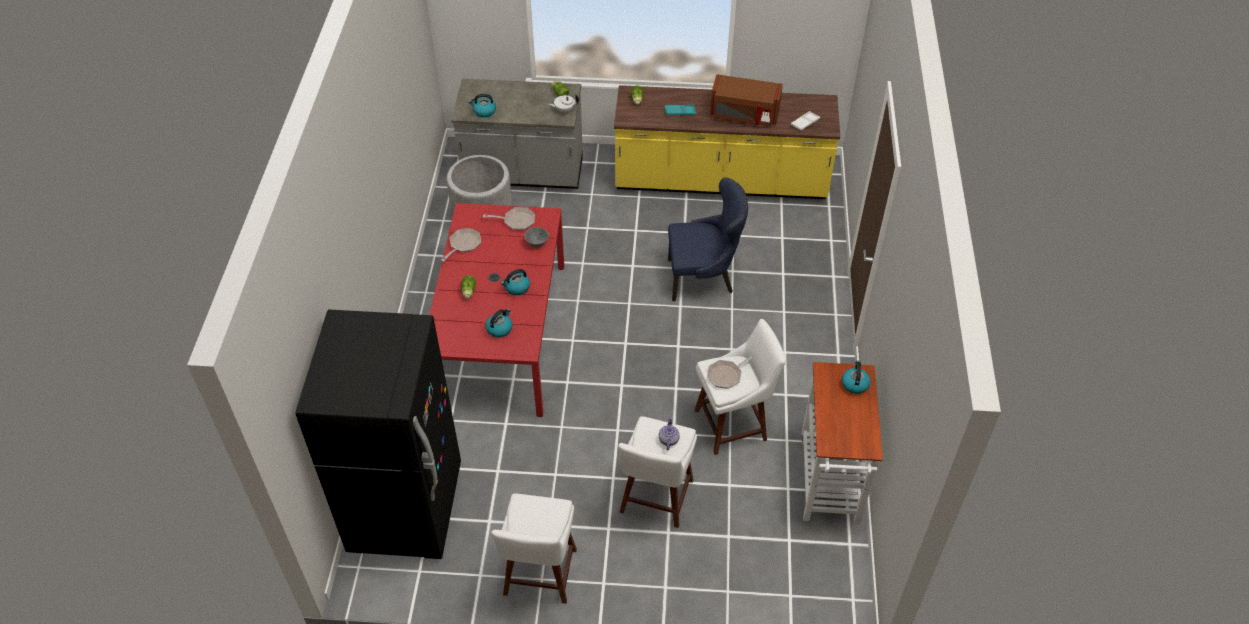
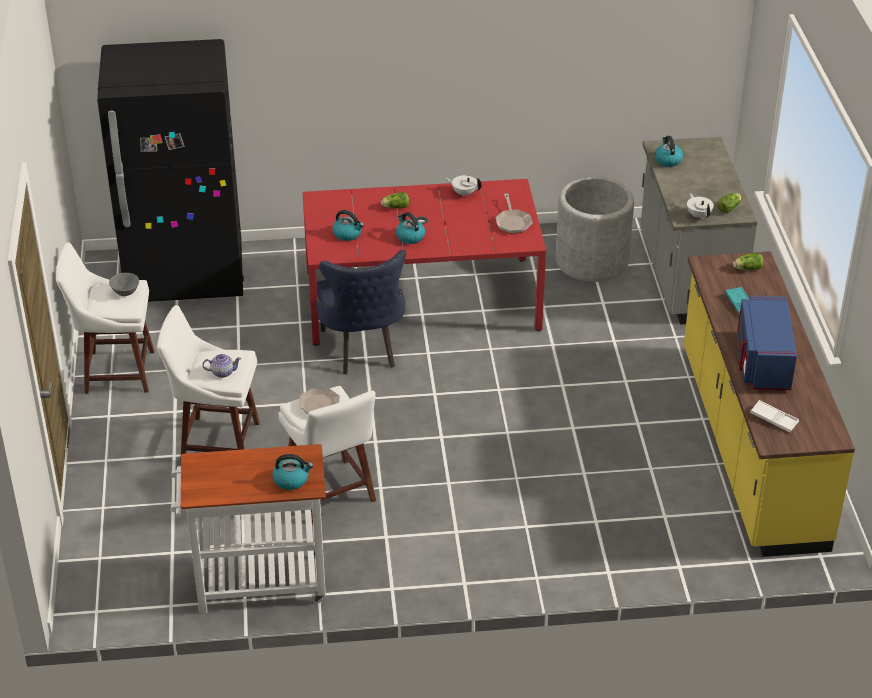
camera: 80 degrees right, 10 degrees down
frying pan [441,228,481,262] -> white teapot [446,175,482,197]
grey bowl [524,227,549,248] -> grey bowl moved to [109,273,139,296]
blue chair [668,177,748,301] -> blue chair moved to [316,250,406,374]
brown microwave [710,74,783,127] -> blue microwave [737,295,797,390]

